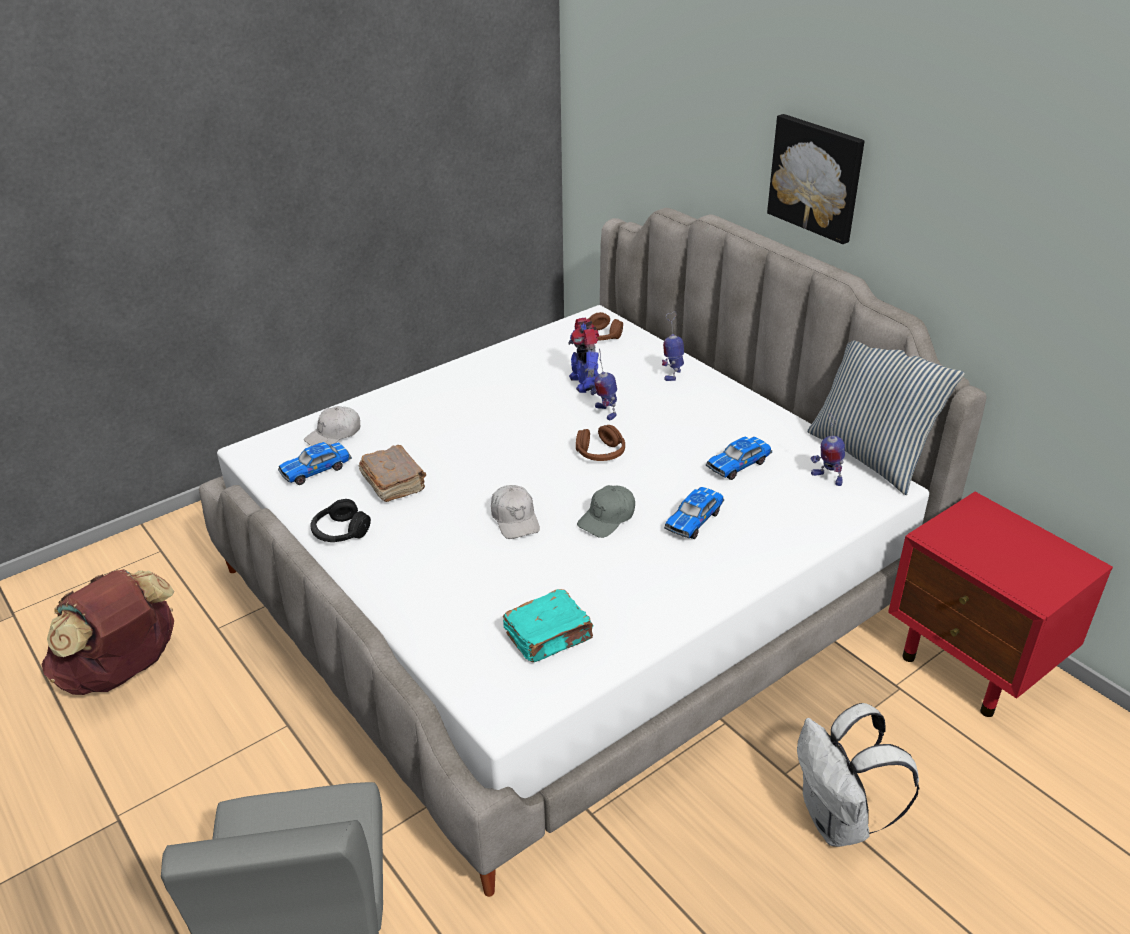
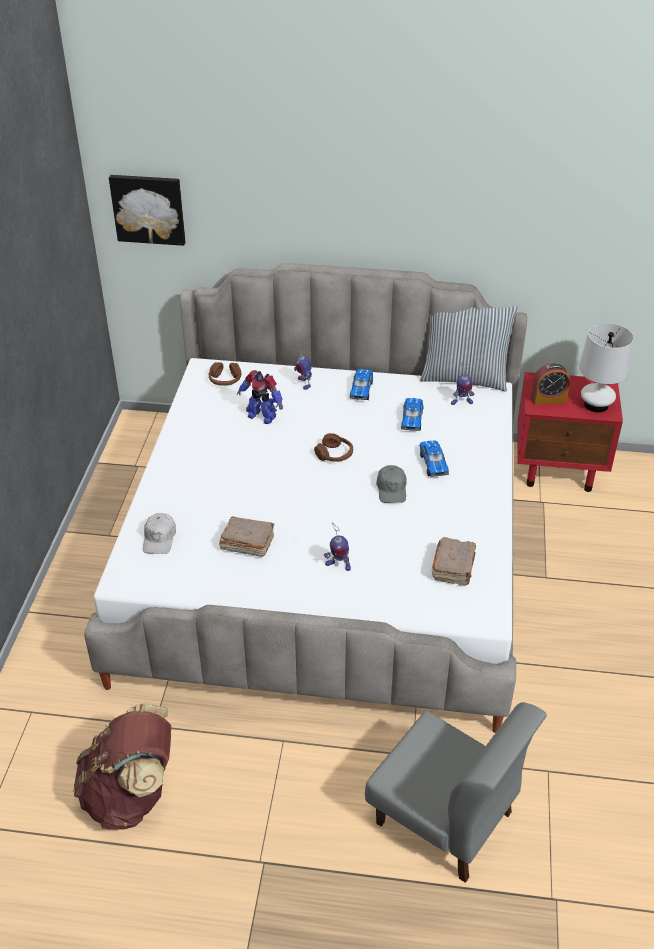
camera: 45 degrees left, 5 degrees up
toy car [278,442,352,485] -> toy car moved to [350,369,373,400]
black headphones [310,499,371,542] -> none
white cap [491,485,540,539] -> none
turquoise book [503,589,594,662] -> brown book [432,537,476,585]
toy robot [591,349,617,420] -> toy robot moved to [324,523,351,571]
picture [767,114,865,244] -> picture moved to [109,175,186,246]
white backpack [797,703,919,847] -> none
none -> alarm clock [531,363,570,405]
none -> white table lamp [579,323,634,413]

